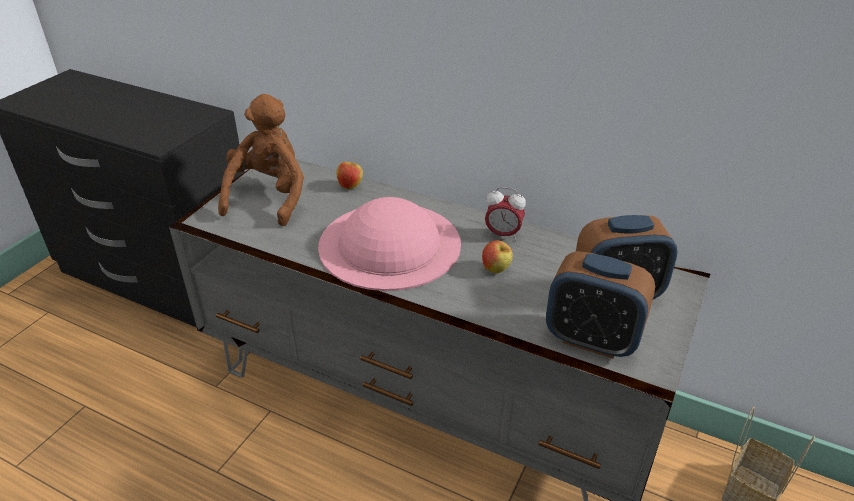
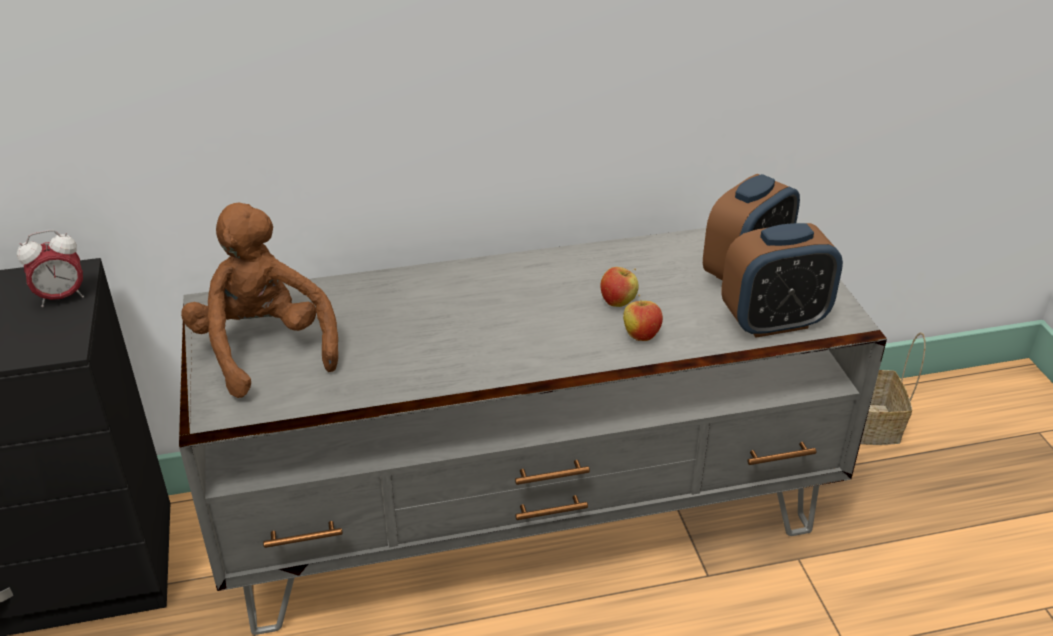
camera: 40 degrees left, 0 degrees up
pink hat [318,197,461,291] -> none
apple [336,159,363,189] -> apple moved to [623,295,663,341]
alarm clock [485,187,526,241] -> alarm clock moved to [17,230,84,307]

